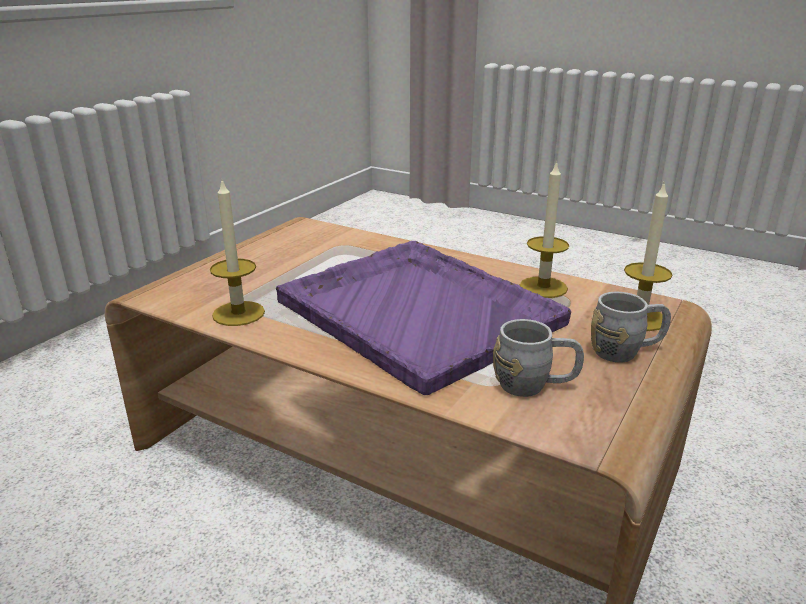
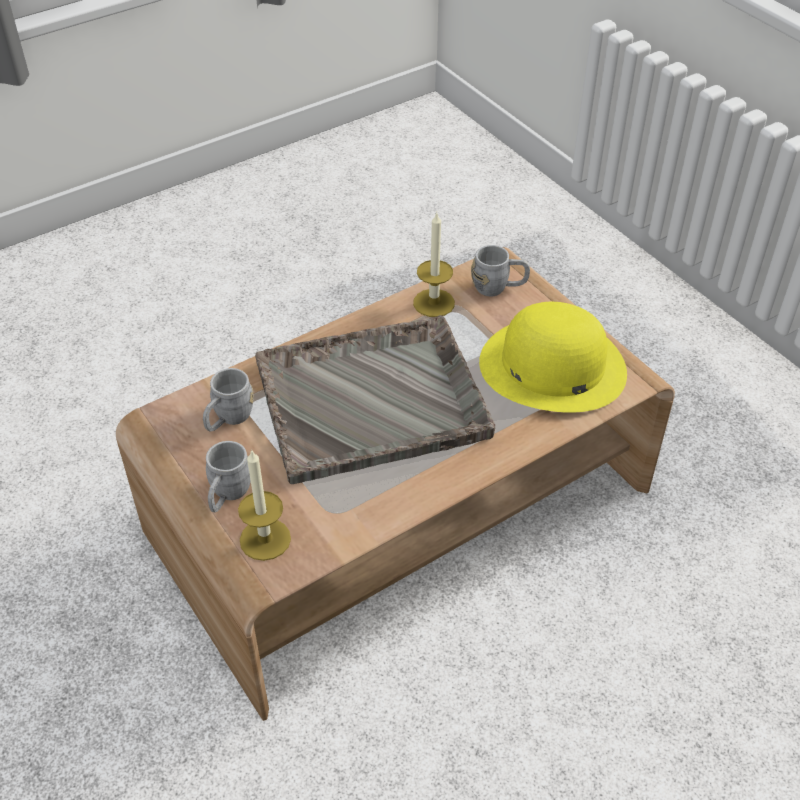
camera: 115 degrees right, 20 degrees up
purple tray [276,241,571,395] -> grey tray [255,315,495,484]
candle [519,161,569,298] -> none
none -> grey mug [471,245,530,296]
none -> yellow hat [479,302,627,413]

